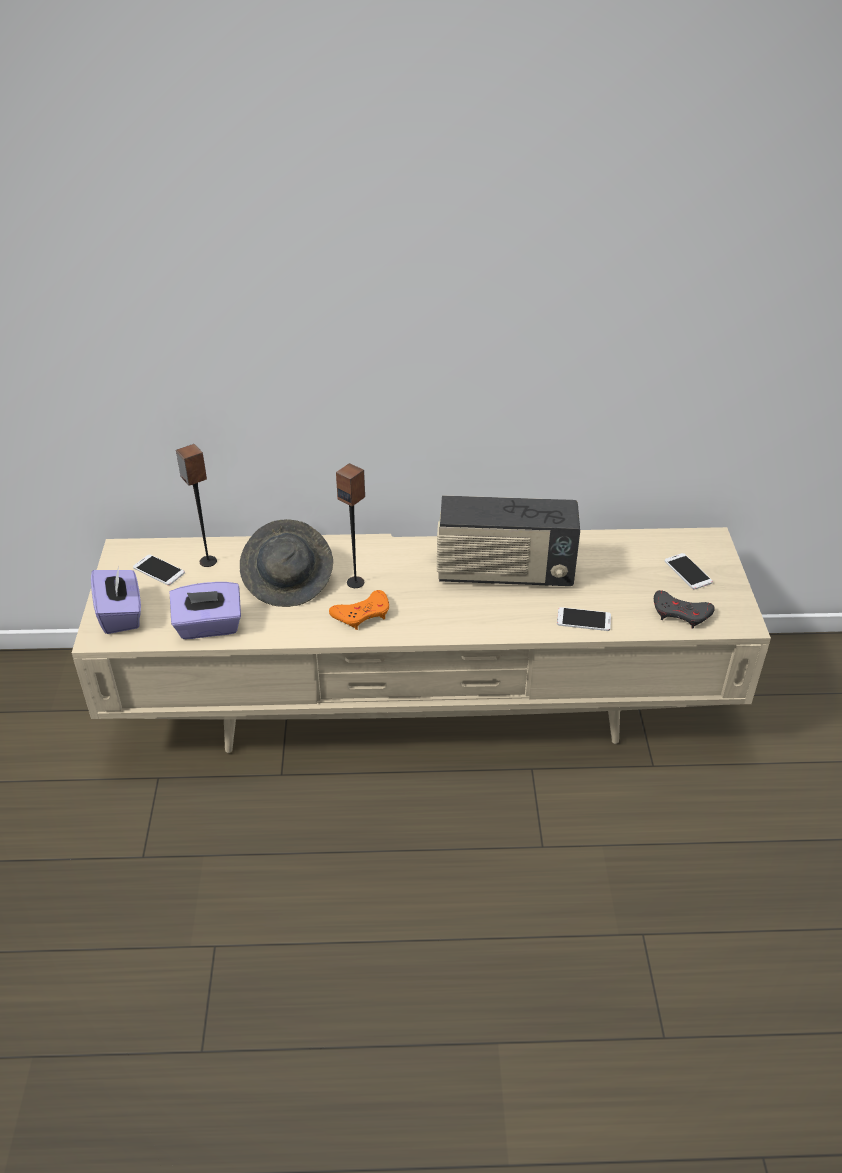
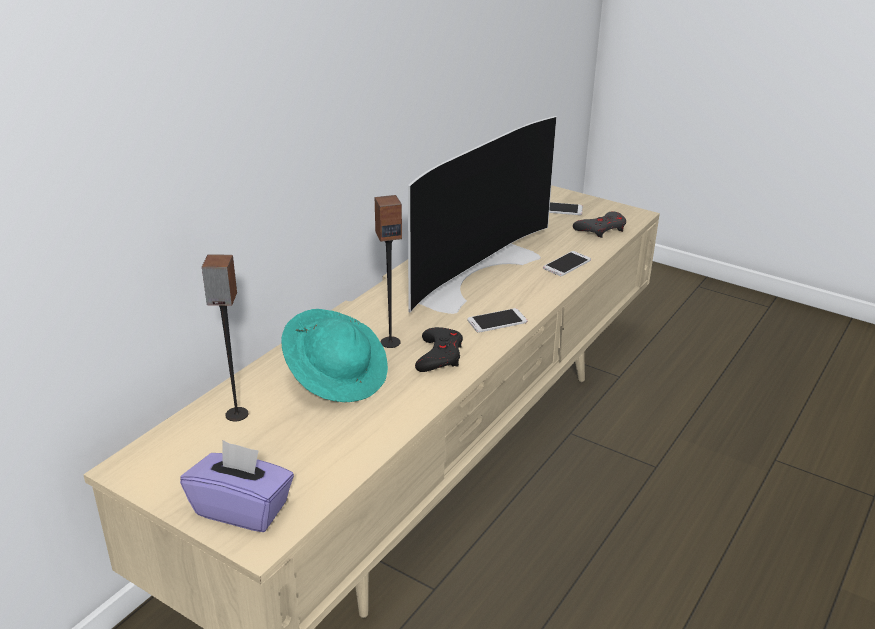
camera: 55 degrees left, 10 degrees down
phone [133,554,185,585] -> phone moved to [467,308,527,333]
purple tissue box [170,582,241,639] -> none
grey hat [240,519,333,607] -> turquoise hat [281,309,388,403]
orange game controller [329,590,389,630] -> black game controller [415,327,463,372]
radio [437,495,580,586] -> television [408,116,557,314]

